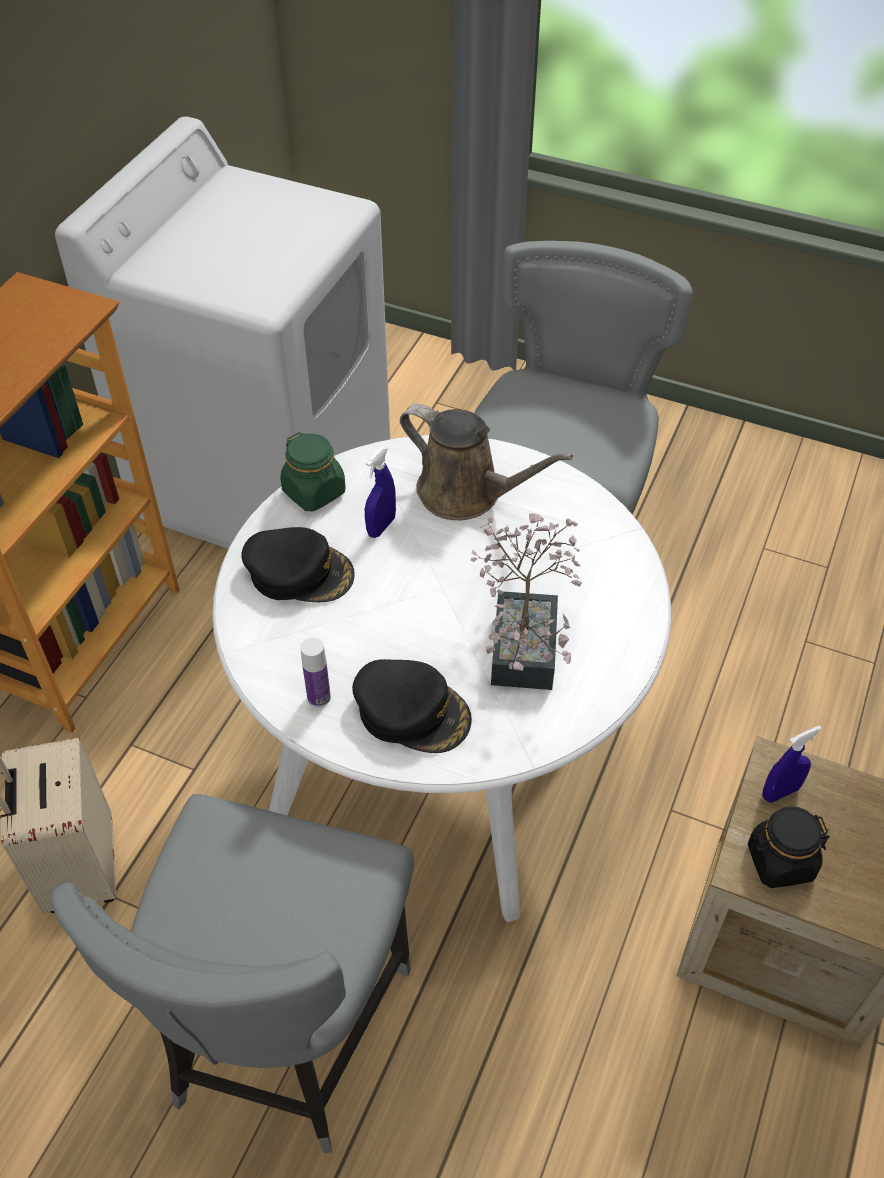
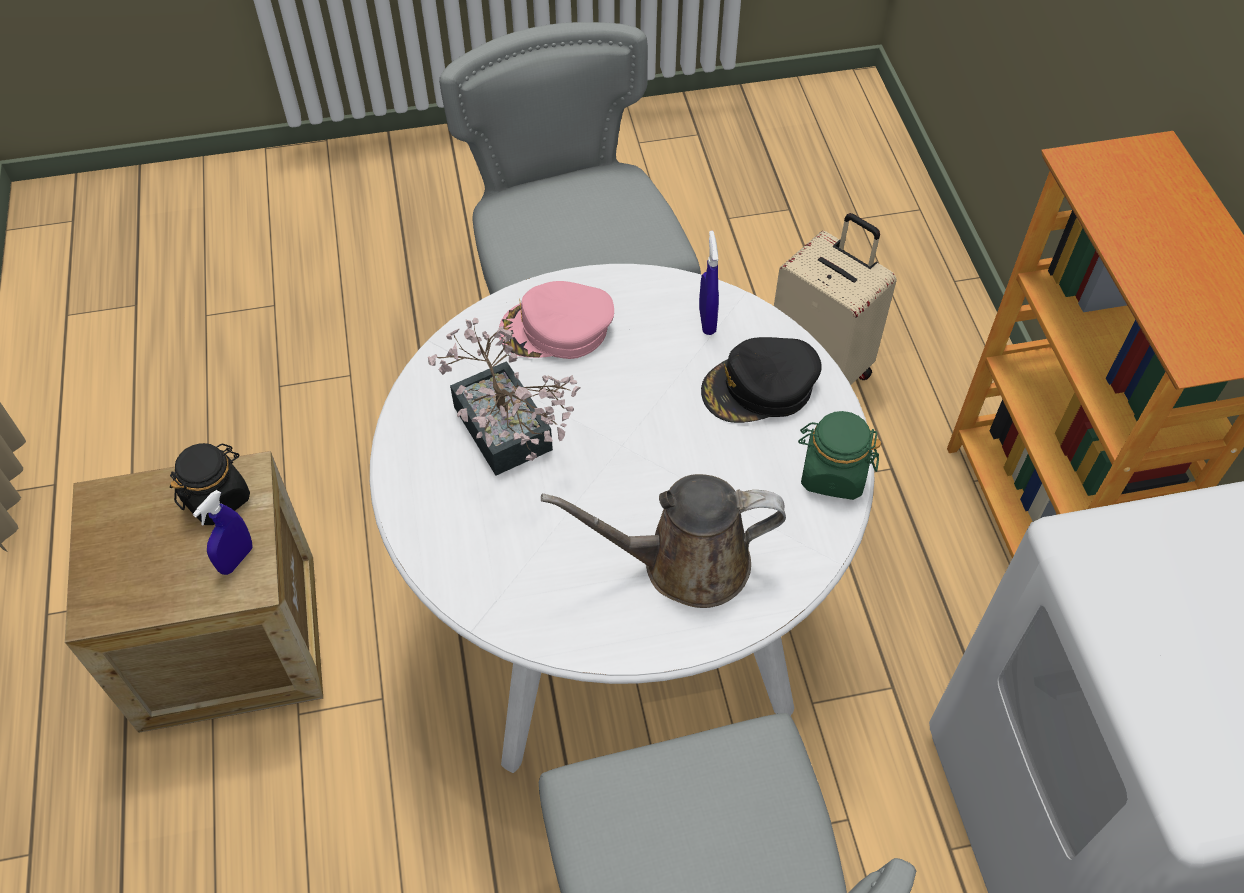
camera: 145 degrees right, 5 degrees up
bottle [300,638,331,707] -> none
black cap [352,659,472,753] -> pink cap [499,281,614,359]
blue spray bottle [365,447,396,538] -> blue spray bottle moved to [699,231,719,335]

